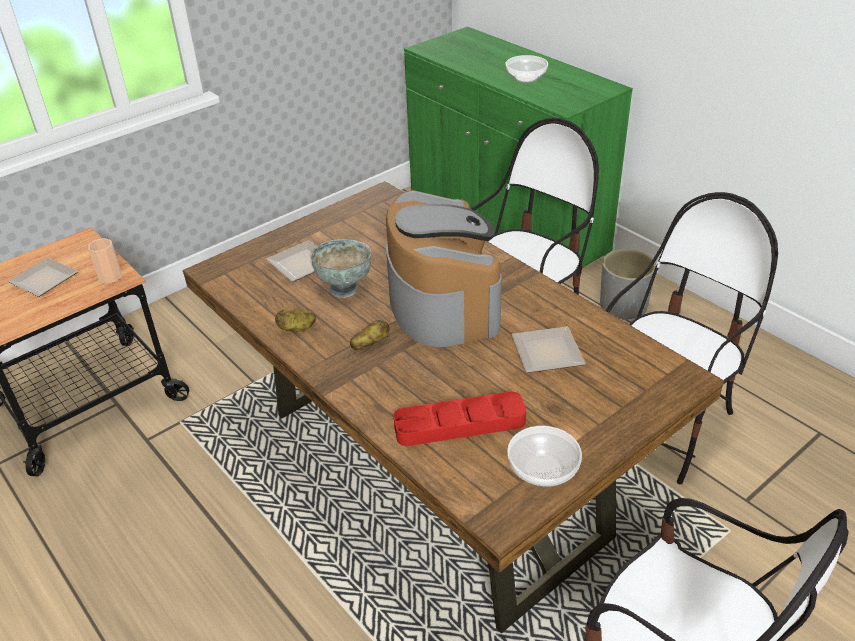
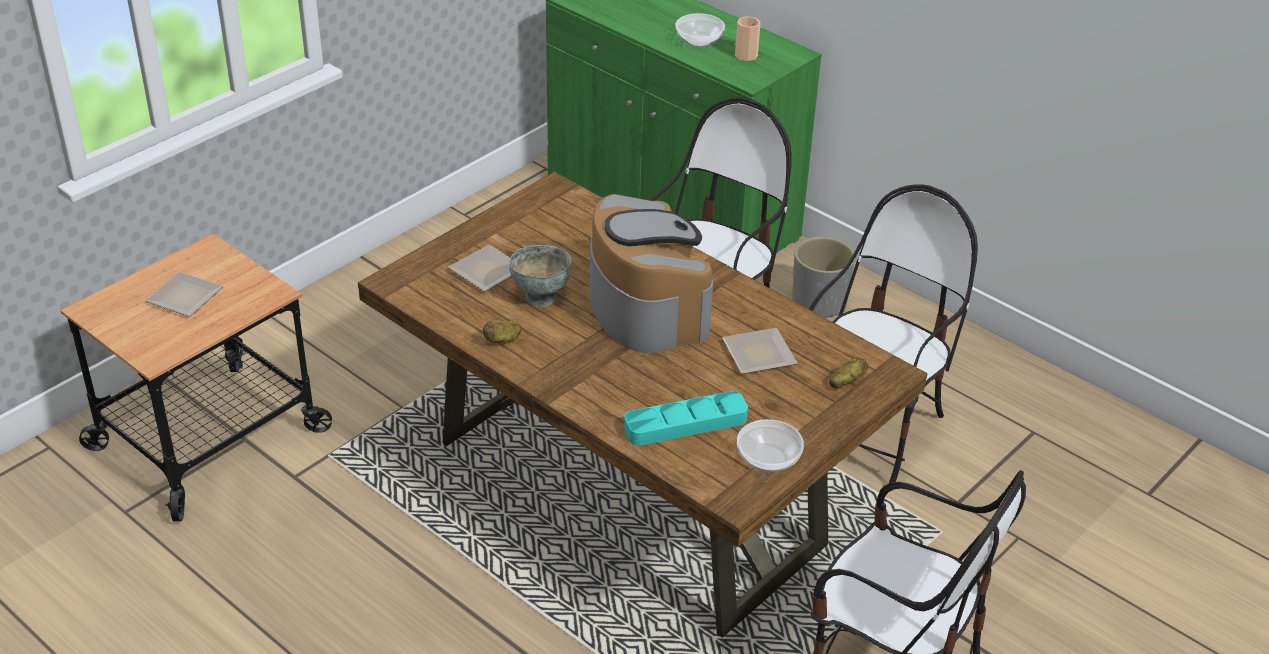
camera: 10 degrees left, 0 degrees up
cup [88,238,122,284] -> cup moved to [735,16,761,61]
potato [350,320,390,350] -> potato moved to [829,357,868,388]
red tray [394,391,526,446] -> turquoise tray [624,391,748,446]

